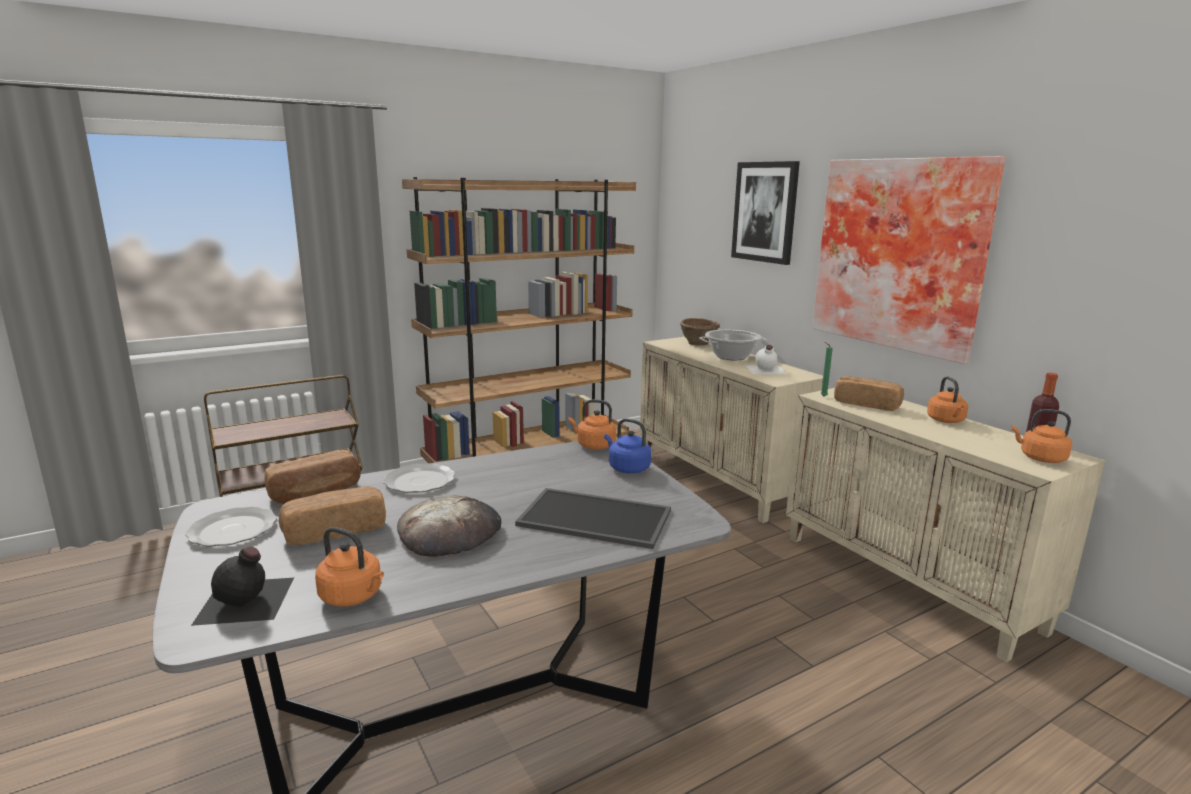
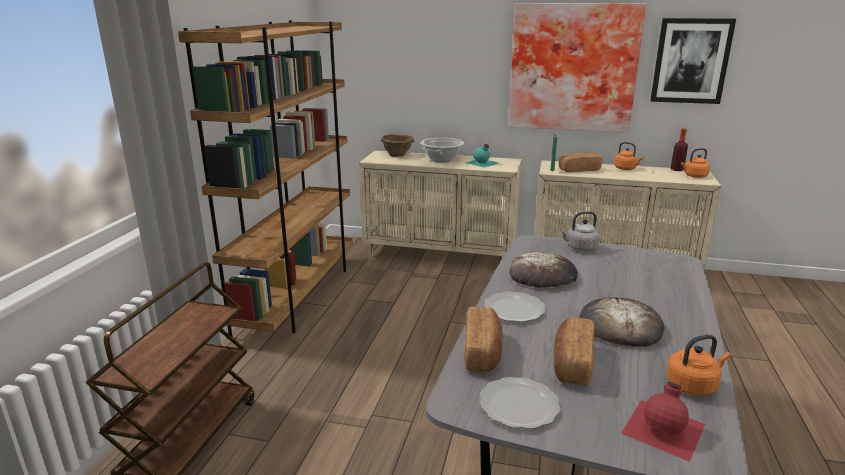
camera: 45 degrees left, 5 degrees up
black bottle [191,547,294,626] -> red bottle [621,382,705,462]
tray [515,488,671,549] -> none
orange kettle [568,399,616,450] -> none
blue kettle [604,418,651,474] -> grey kettle [559,211,600,251]
picture [731,161,800,265] -> picture moved to [650,18,736,104]
white bottle [745,345,787,374] -> turquoise bottle [466,144,499,168]
none -> bread [509,251,578,288]

